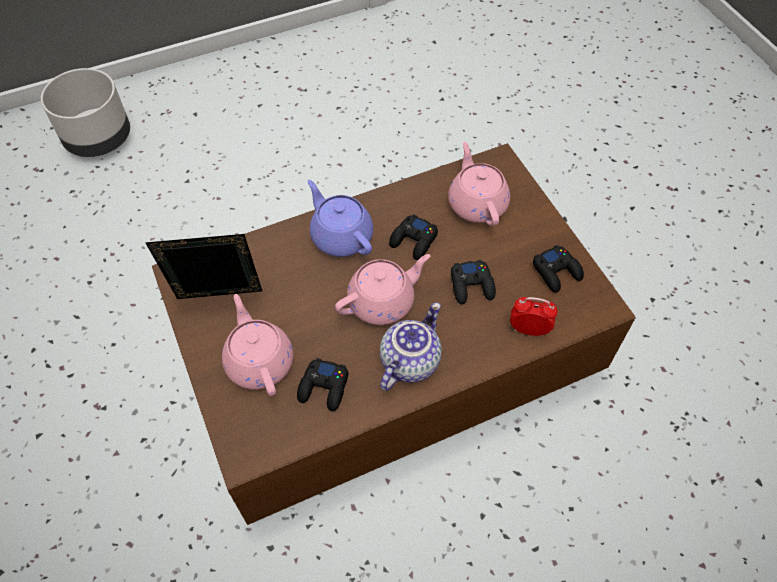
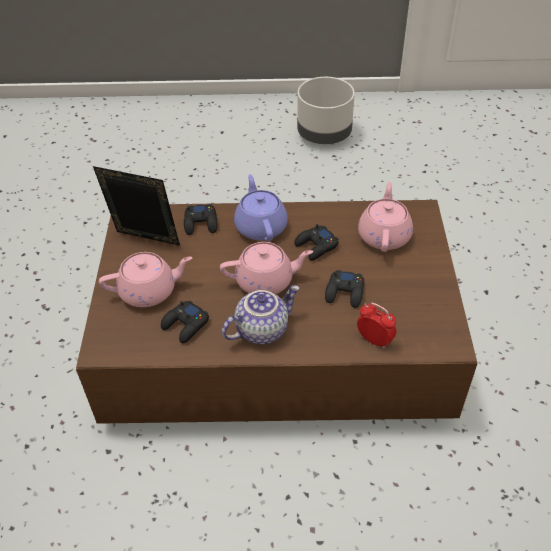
camera: 25 degrees right, 10 degrees down
grey planter [41,68,130,157] -> grey planter moved to [297,77,355,144]
pink teapot [222,294,294,396] -> pink teapot turned 75 degrees clockwise [99,252,193,307]
black game controller [533,245,584,293] -> black game controller moved to [184,204,218,235]

